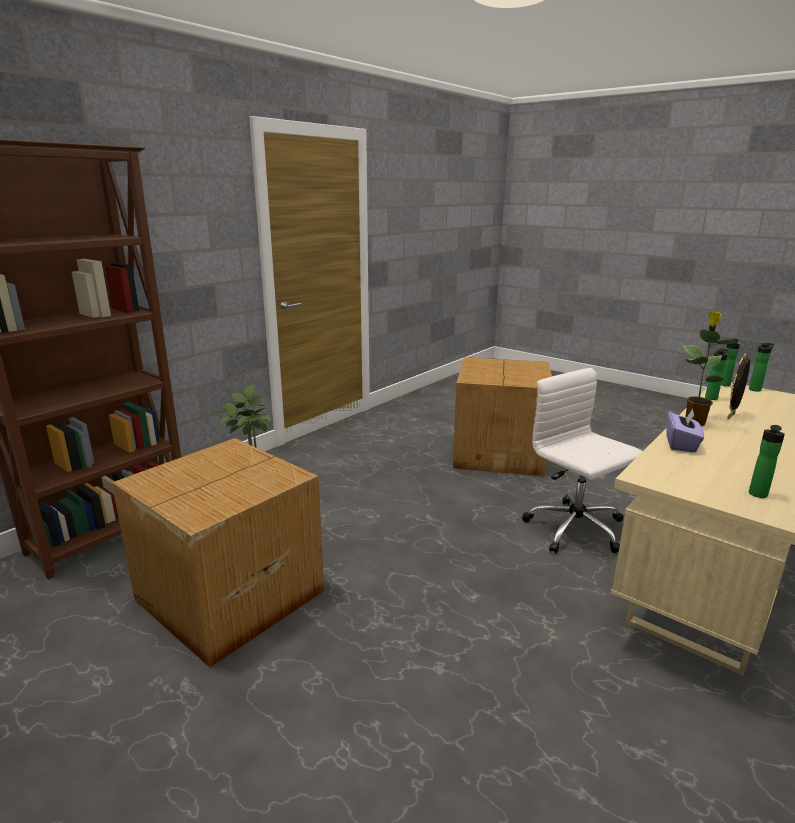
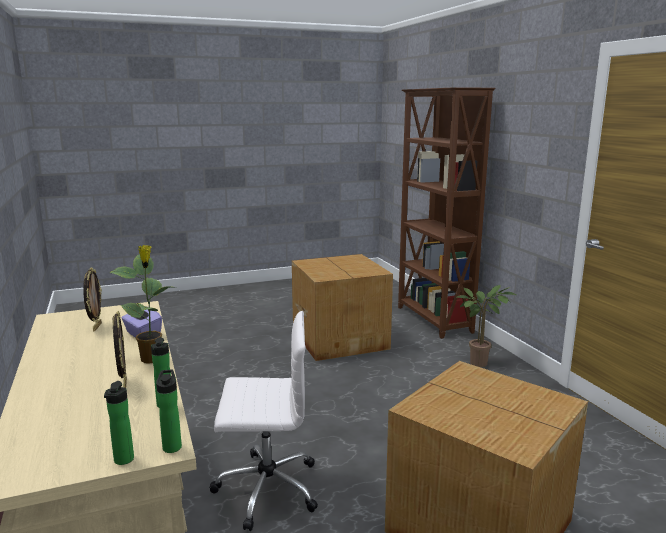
camera: 120 degrees right, 5 degrees down
bottle [749,425,785,498] -> none
none -> picture frame [83,267,102,331]

